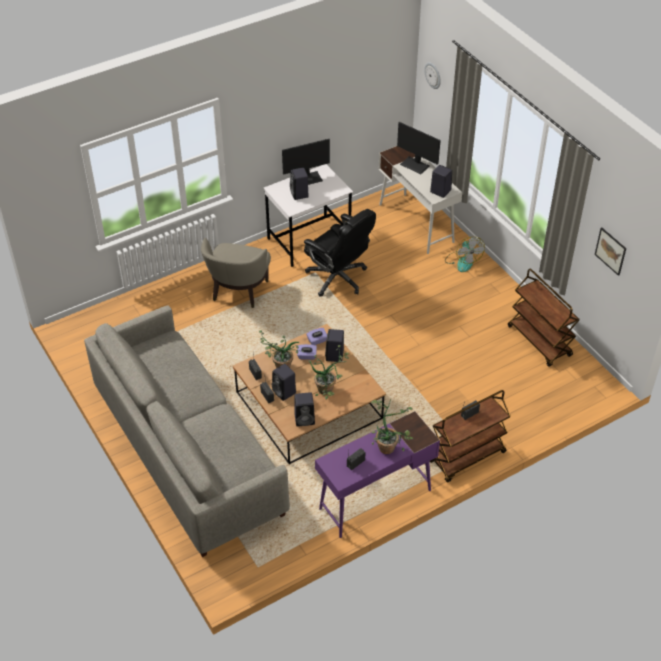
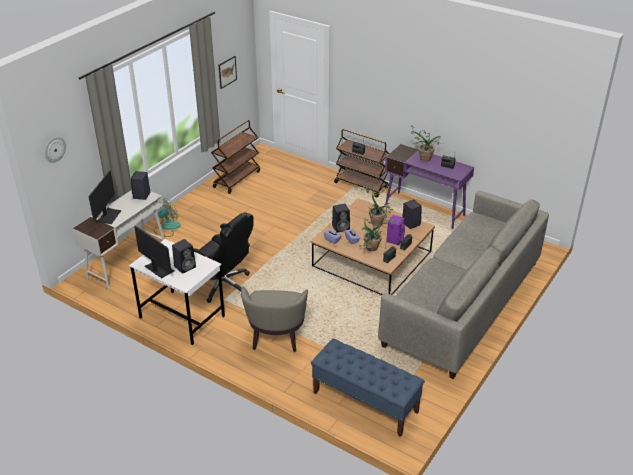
camera: 115 degrees left, 10 degrees down
beige armchair [201,238,271,308] -> beige armchair turned 105 degrees clockwise [241,286,308,352]
black speaker [272,364,296,401] -> purple speaker [386,215,405,245]
black office chair [304,209,376,296] -> black office chair turned 105 degrees clockwise [193,212,254,303]
none -> blue bench [311,338,425,437]

